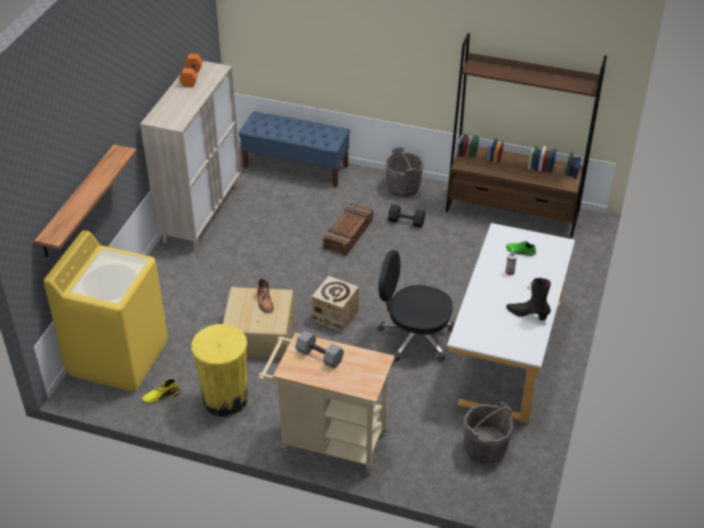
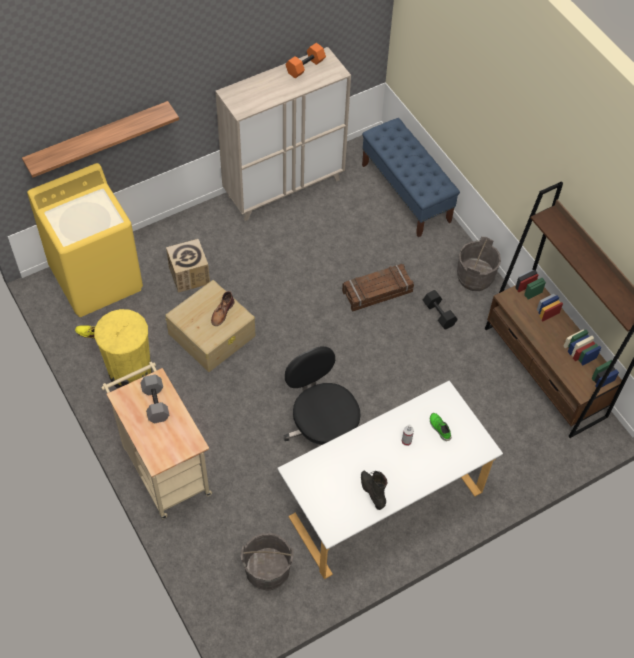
camera: 40 degrees right, 15 degrees up
cardboard box [312,276,359,333] -> cardboard box moved to [166,239,210,293]

